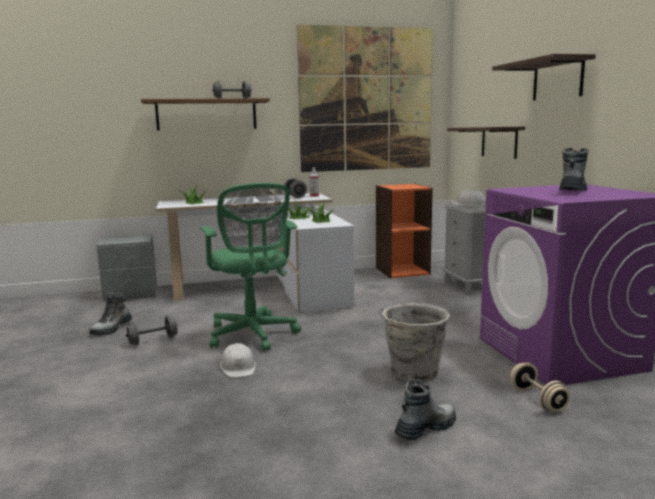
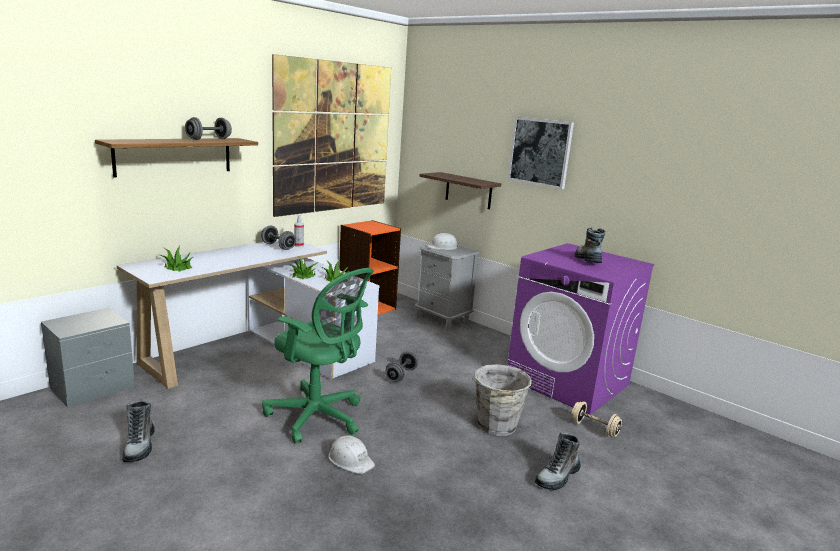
camera: 35 degrees left, 5 degrees up
grey dumbbell [126,316,178,345] -> grey dumbbell moved to [385,351,418,382]
boot [394,379,456,440] -> boot turned 150 degrees counterclockwise [535,432,581,490]
shelf [492,54,596,101] -> picture [508,117,574,189]

